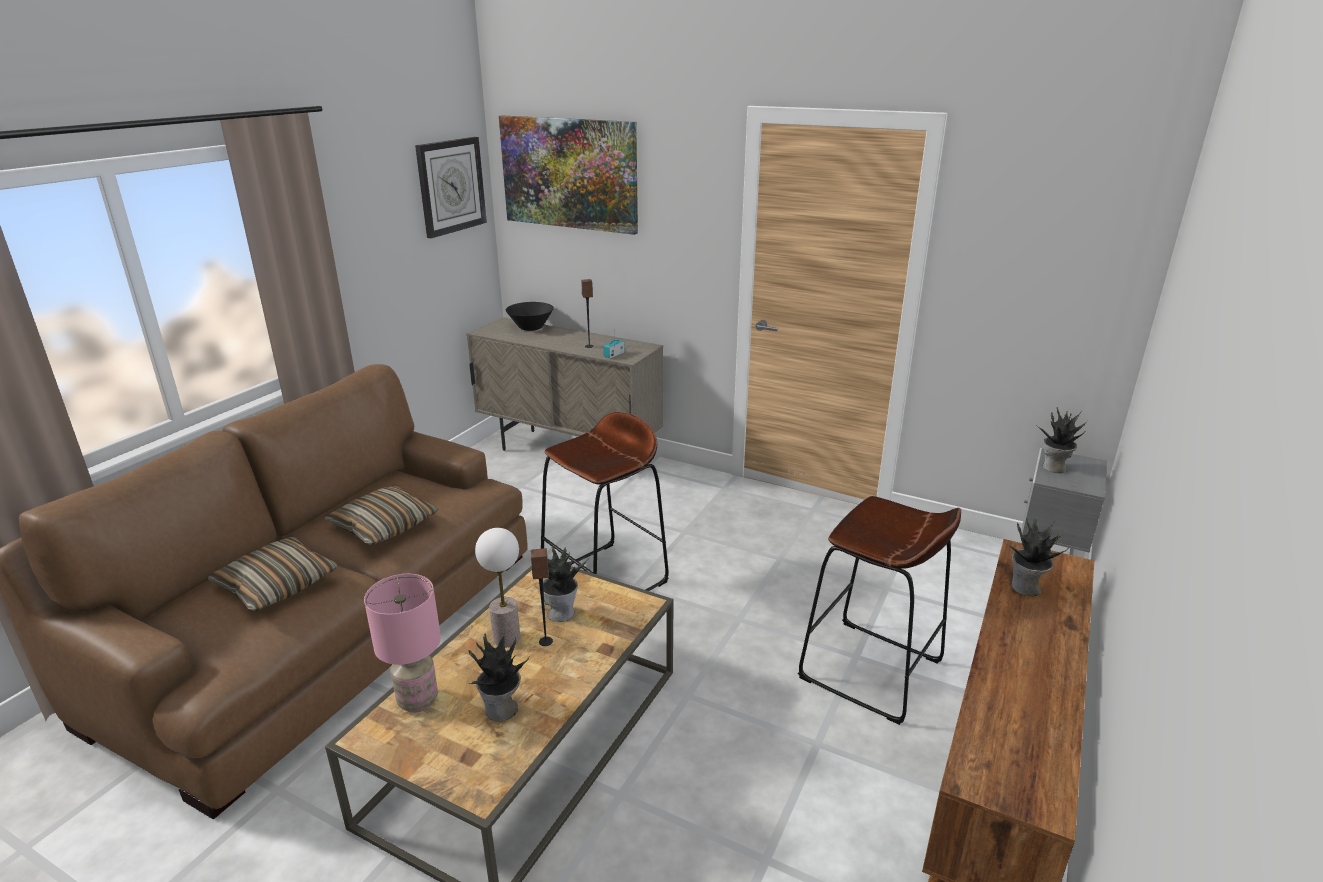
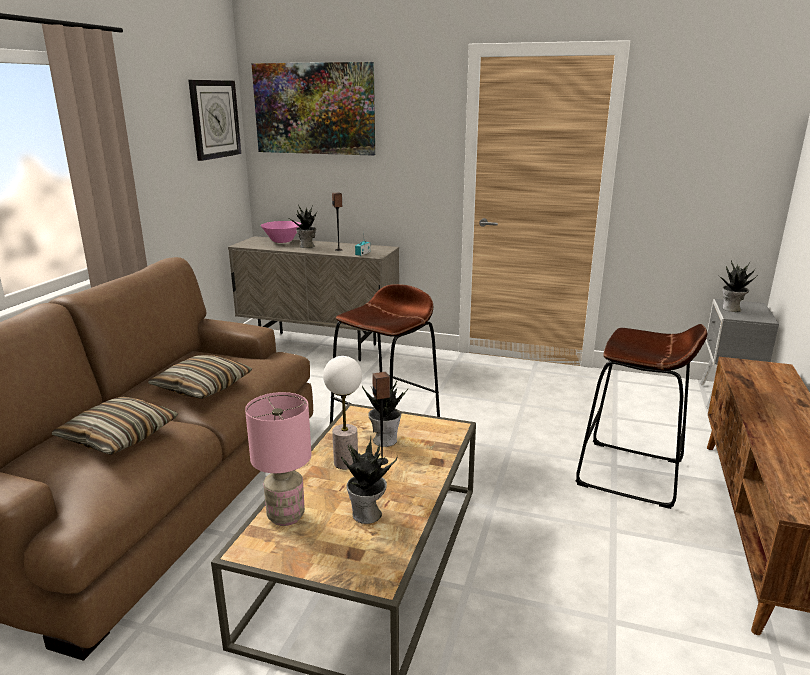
camera: 10 degrees left, 5 degrees down
black bowl [506,302,554,331] -> pink bowl [261,221,301,243]
potted plant [1007,518,1067,596] -> potted plant moved to [290,205,318,248]

